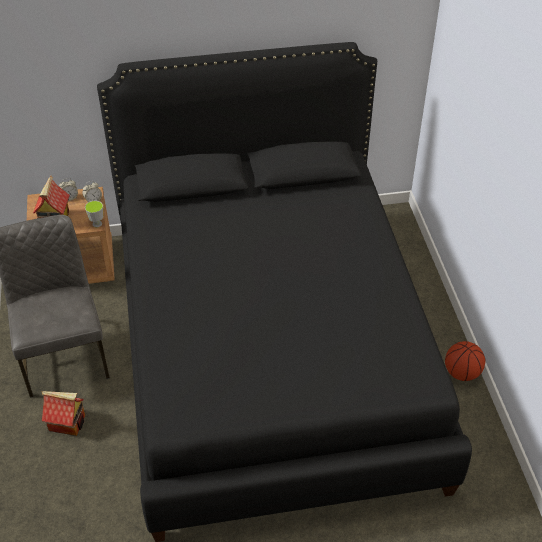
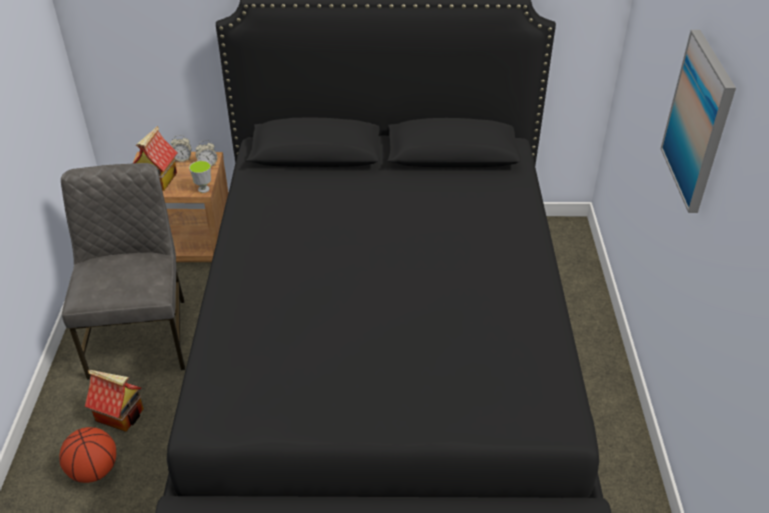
camera: 10 degrees right, 5 degrees down
basketball [445,341,485,381] -> basketball moved to [59,427,116,483]
none -> picture [661,30,736,213]

